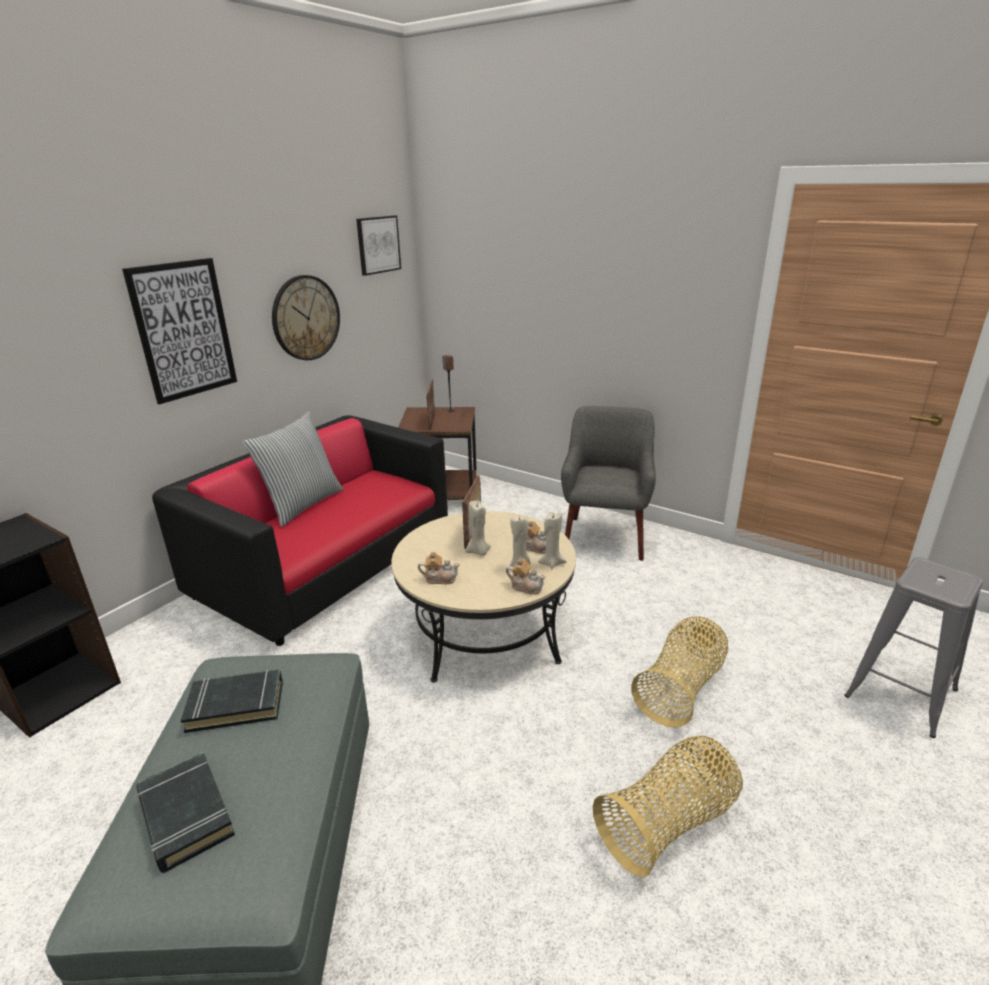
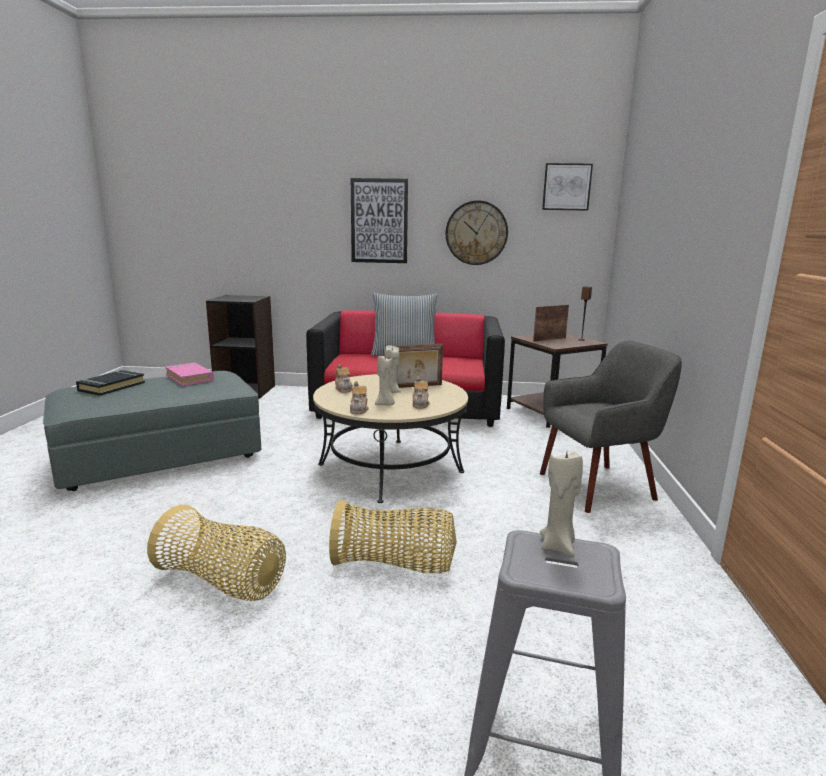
camera: 60 degrees right, 10 degrees down
black book [181,669,283,733] -> pink book [165,363,214,386]
beige candle [538,511,566,569] -> beige candle moved to [540,451,583,557]

